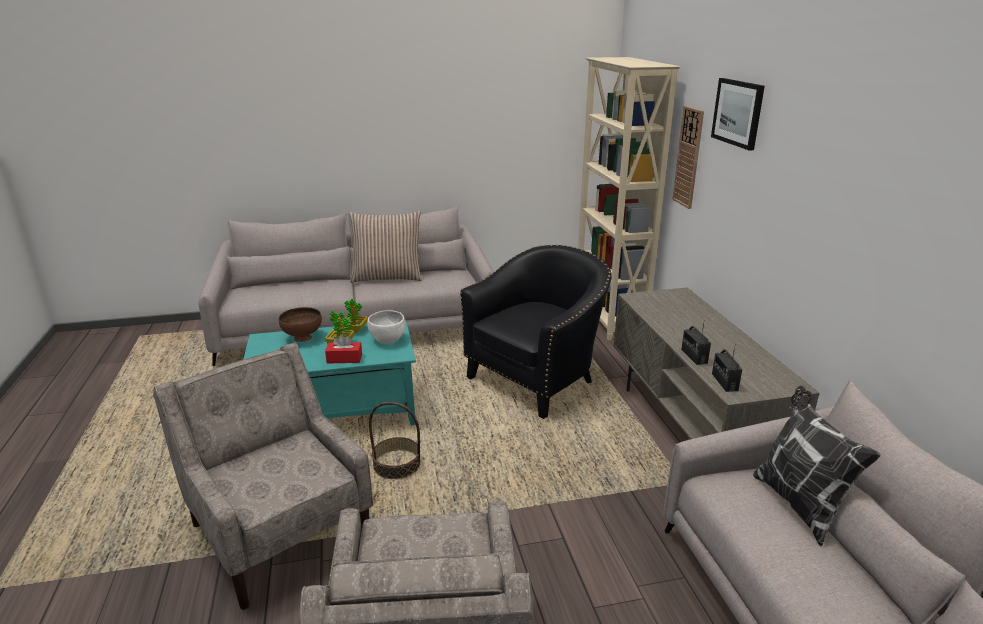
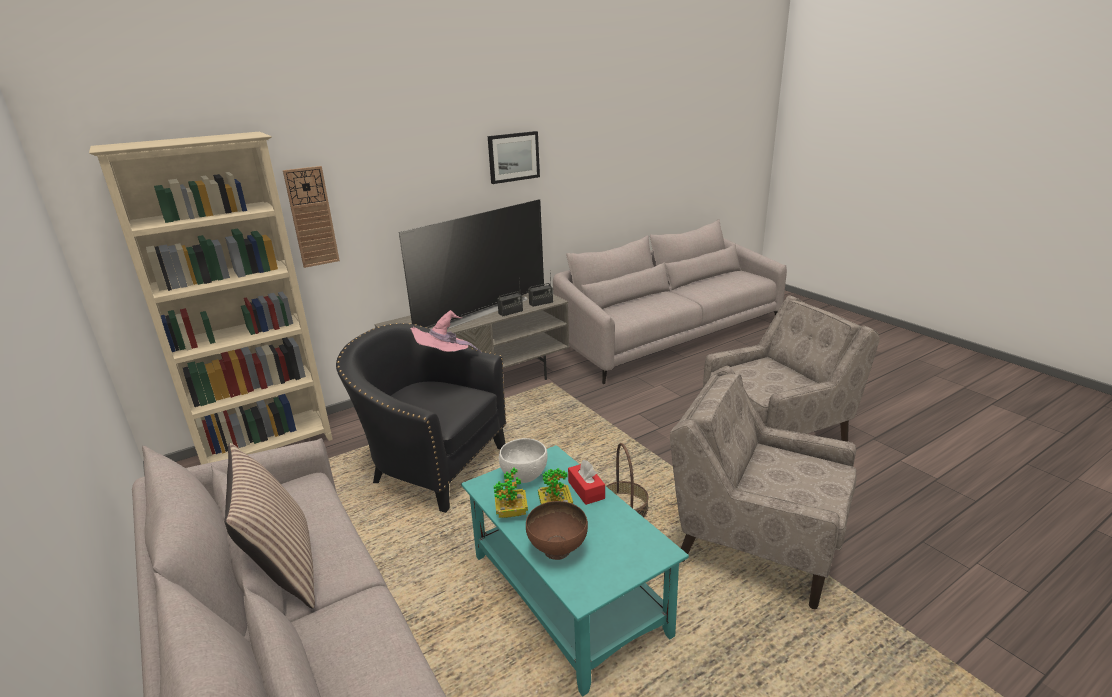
camera: 110 degrees left, 0 degrees up
beige armchair [153,342,373,610] -> beige armchair turned 90 degrees clockwise [670,366,856,609]
picture [711,78,765,151] -> picture moved to [488,131,540,184]
pillow [753,386,881,547] -> none
none -> television [399,199,544,329]
none -> pink hat [410,310,482,354]

